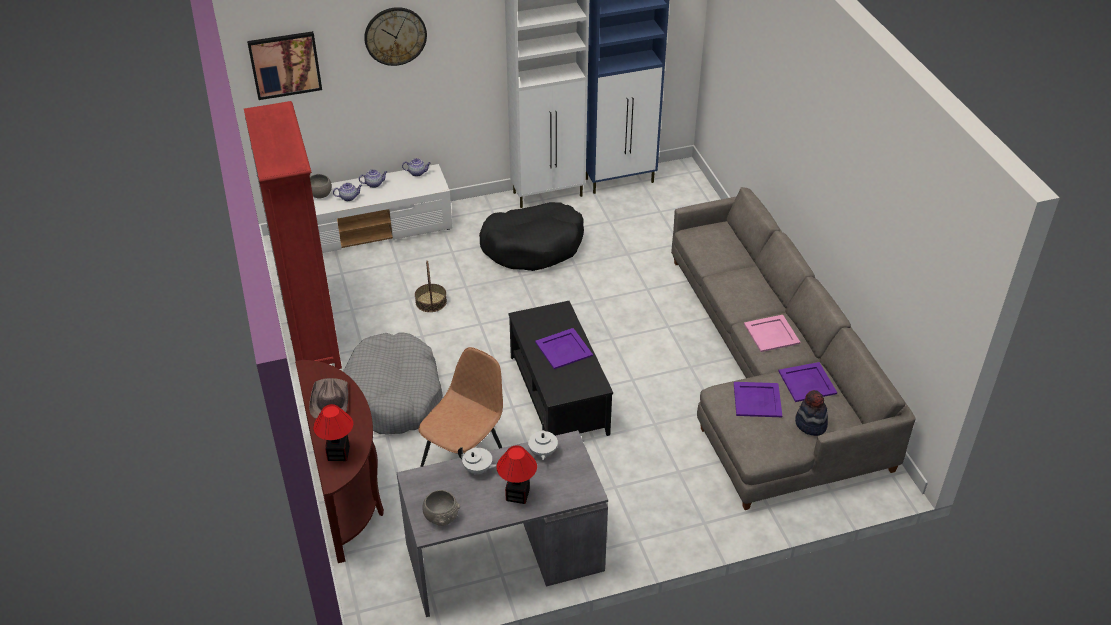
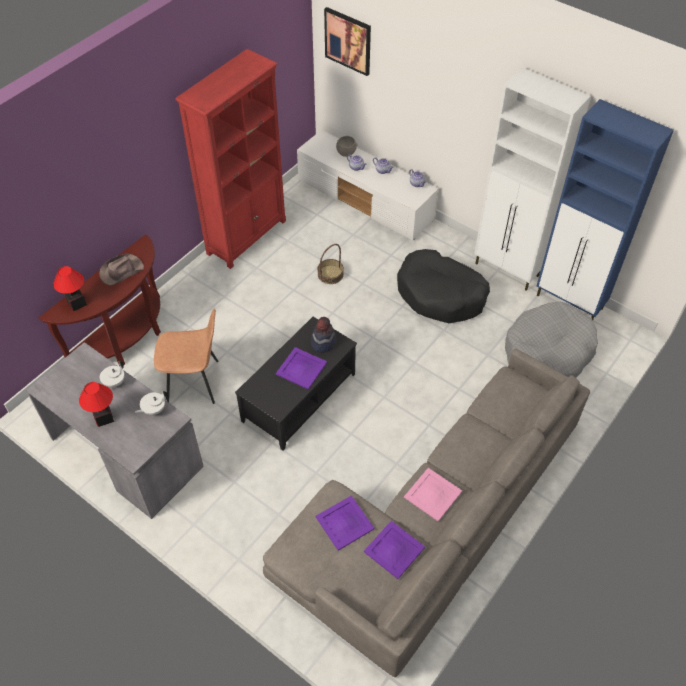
camera: 55 degrees right, 10 degrees up
grey dog bed [343,332,443,434] -> grey dog bed moved to [505,302,598,378]
wall clock [364,7,427,66] -> none
grey bowl [422,490,460,526] -> none
white teapot [458,447,497,475] -> white teapot turned 45 degrees clockwise [100,361,124,388]
hat [795,390,828,436] -> hat moved to [311,317,336,353]

